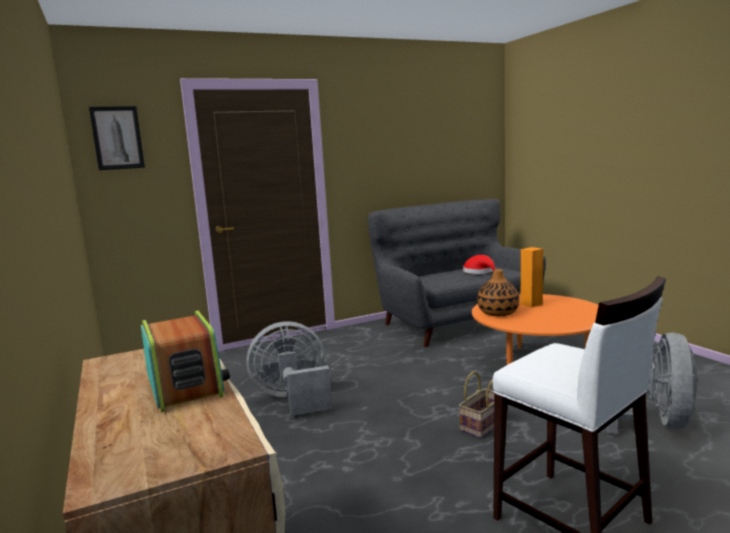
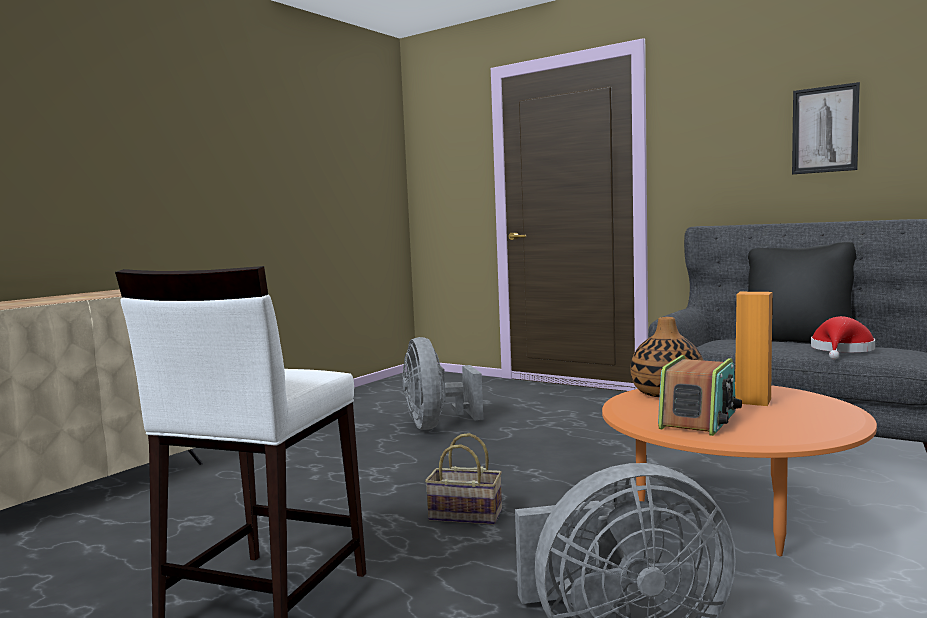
camera: 60 degrees right, 5 degrees down
picture [89,106,145,170] -> picture moved to [792,82,860,175]
radio [141,311,230,413] -> radio moved to [658,355,742,436]
grey fan [246,321,332,416] -> grey fan turned 150 degrees counterclockwise [403,337,483,430]
none -> black pillow [748,241,857,343]

